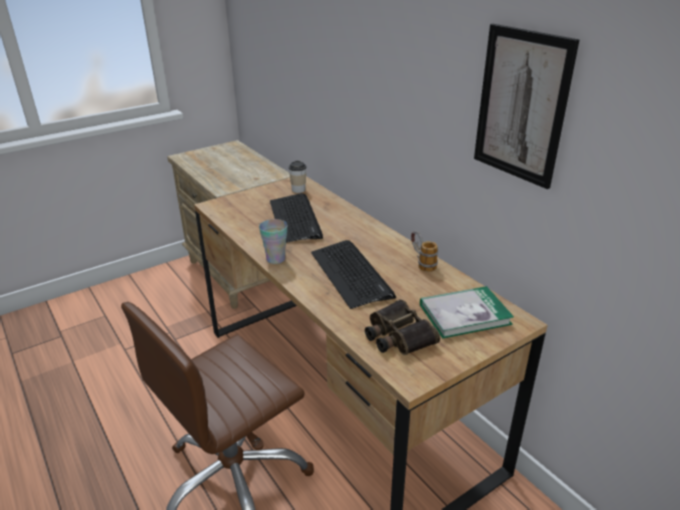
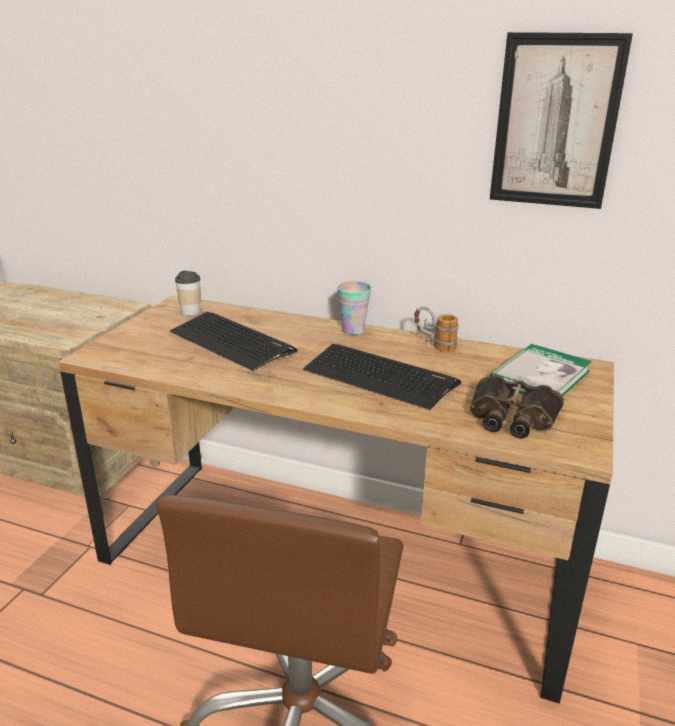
camera: 35 degrees left, 5 degrees down
cup [259,219,288,264] -> cup moved to [337,281,371,335]

